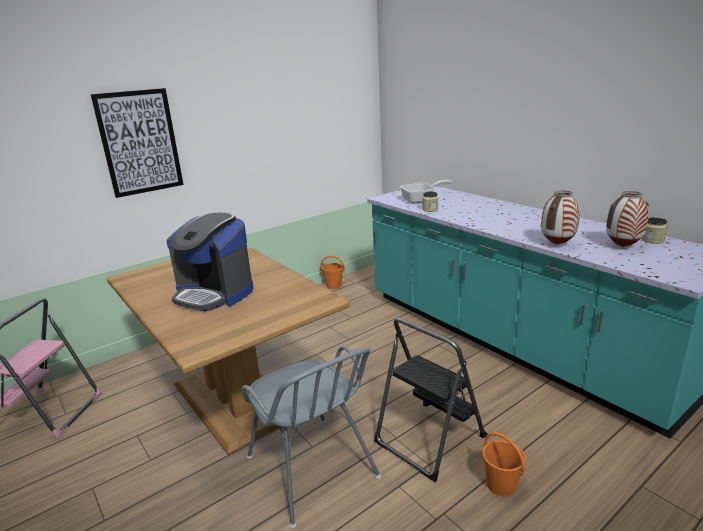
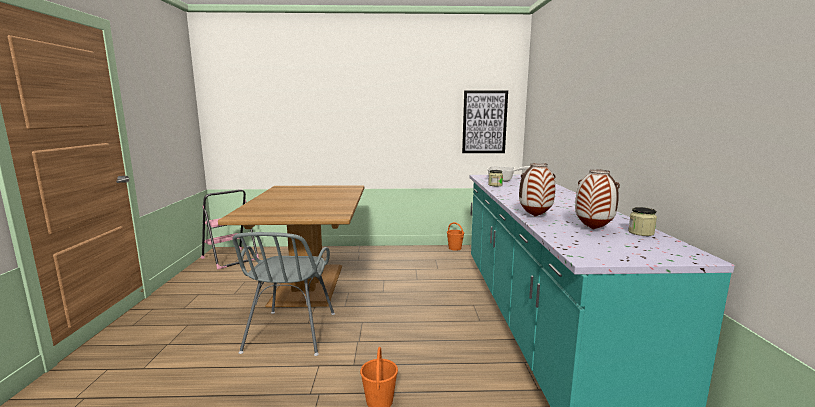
camera: 35 degrees right, 10 degrees down
picture [90,88,184,198] -> picture moved to [462,90,508,153]
coffee machine [166,212,253,311] -> none
black step ladder [374,318,488,482] -> none

